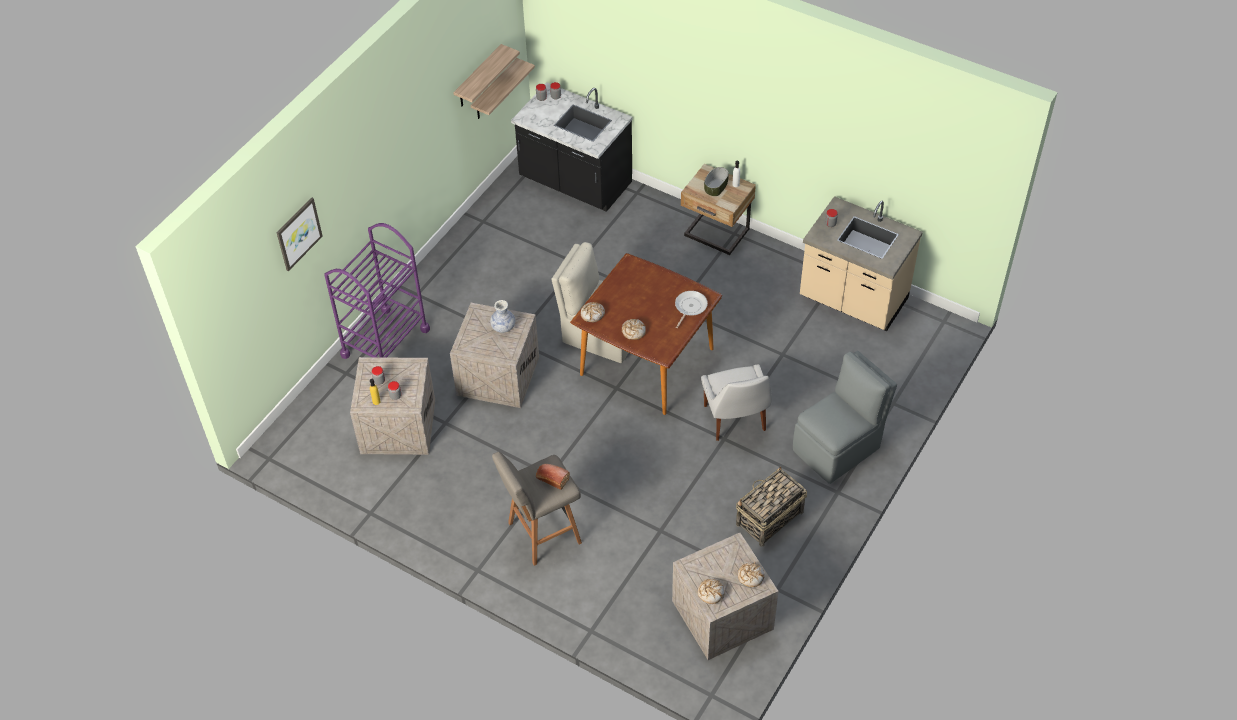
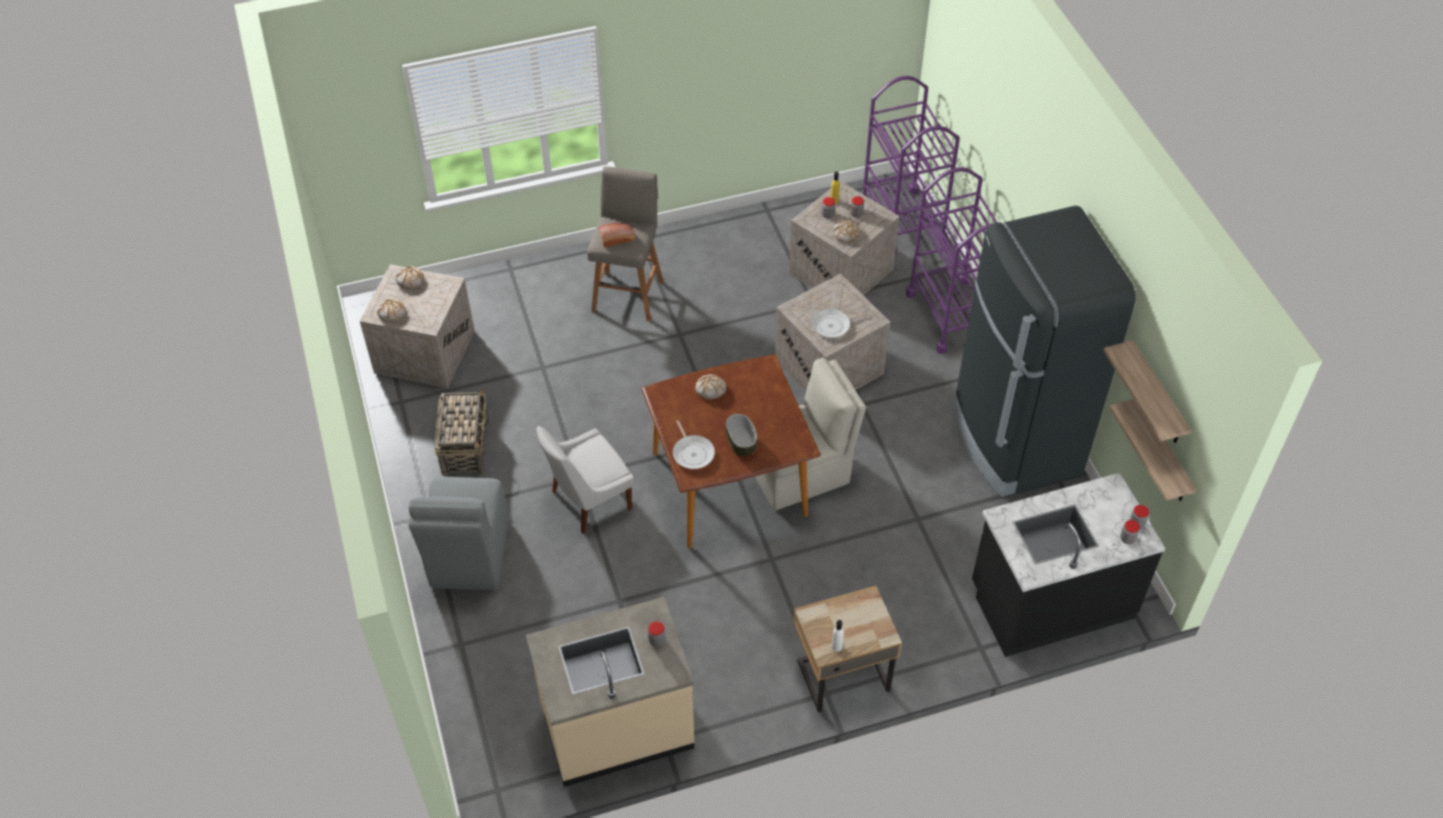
camera: 130 degrees right, 0 degrees up
picture [277,198,323,271] -> none
vase [490,300,515,333] -> frying pan [812,309,868,338]
bread [581,302,605,322] -> bread moved to [833,220,860,243]
white chair [701,364,772,441] -> white chair turned 60 degrees counterclockwise [536,426,634,534]
bowl [704,167,729,196] -> bowl moved to [726,414,757,456]
none -> purple cart [863,76,960,255]
none -> black fridge [953,206,1136,497]

